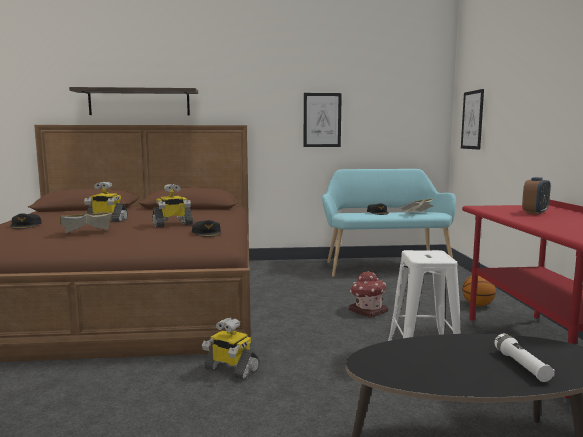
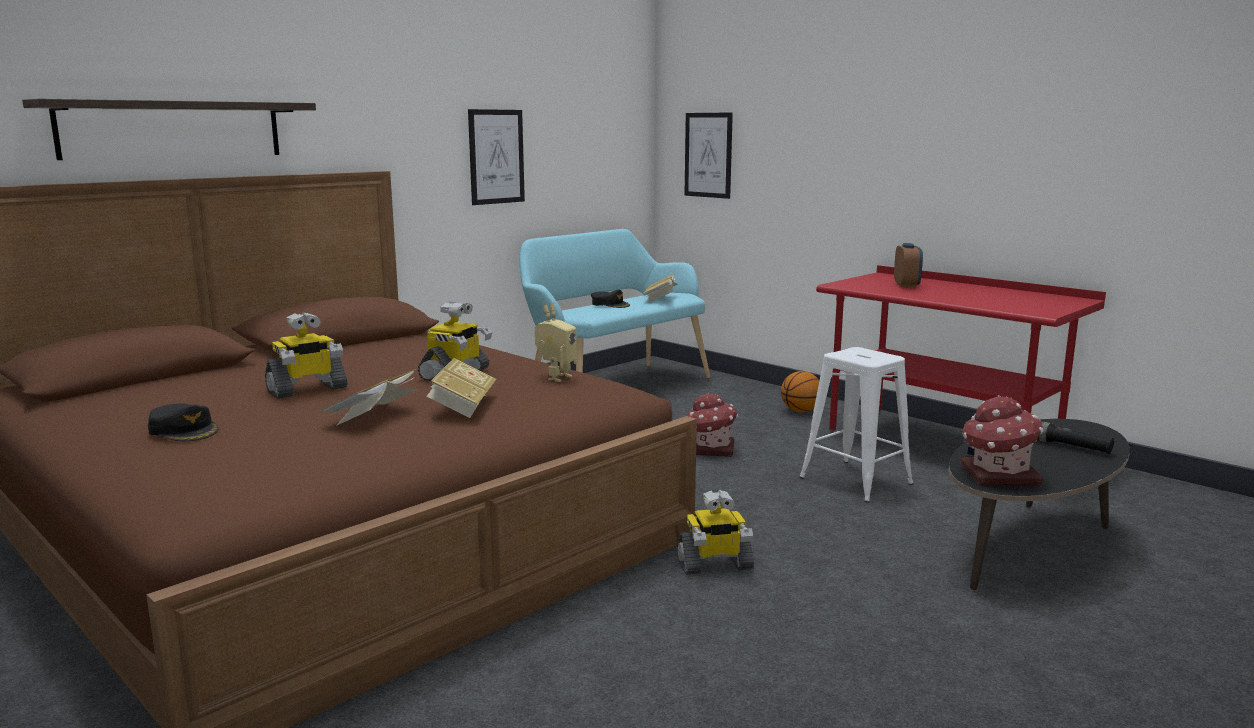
camera: 40 degrees left, 5 degrees up
black cap [192,220,221,237] -> toy robot [535,303,577,382]
white flashlight [495,333,555,382] -> black flashlight [1037,421,1114,454]
none -> book [426,358,497,418]
none -> toy house [961,395,1044,486]

